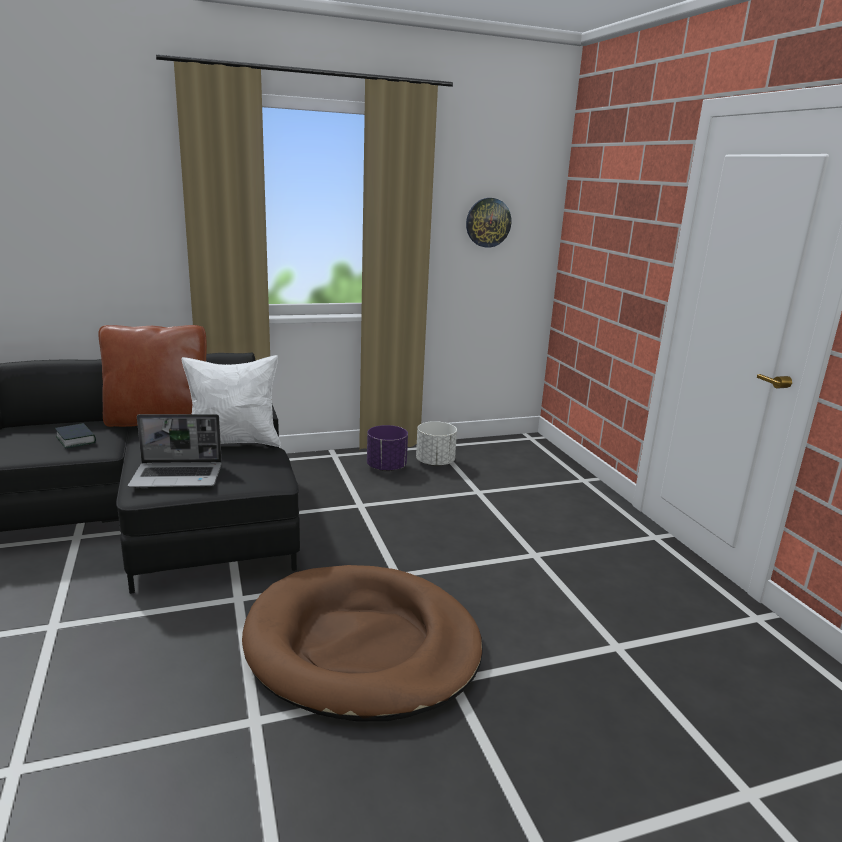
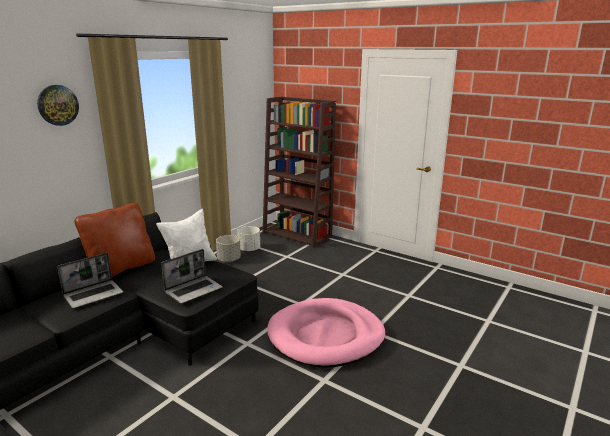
camera: 35 degrees left, 0 degrees up
book [55,423,96,449] -> laptop [57,253,123,309]
brown dog bed [242,565,483,722] -> pink dog bed [267,298,385,368]
purple planter [367,425,408,471] -> grey planter [216,235,241,262]
wall clock [466,198,511,248] -> wall clock moved to [37,85,79,126]
none -> brown bookcase [263,97,336,248]

